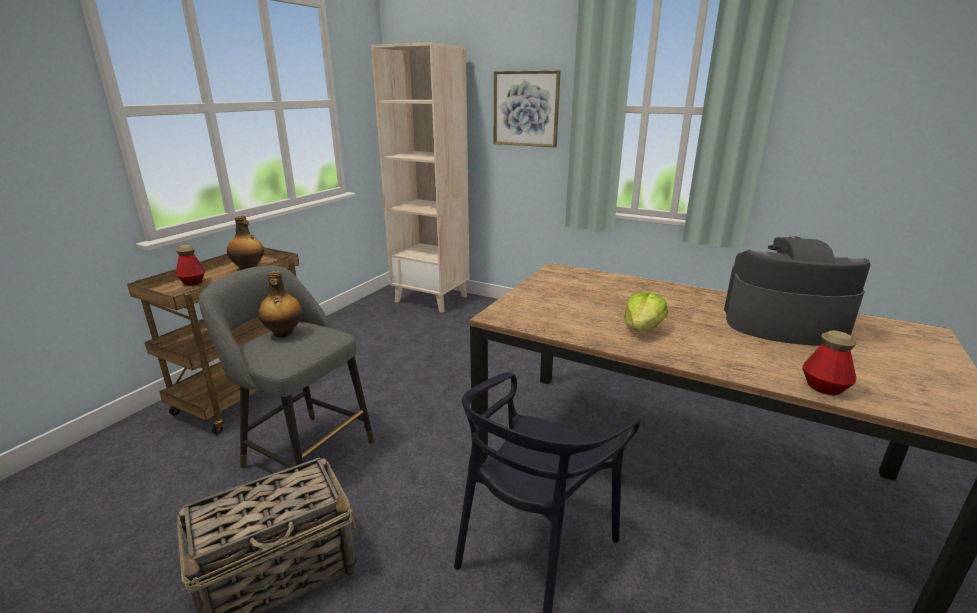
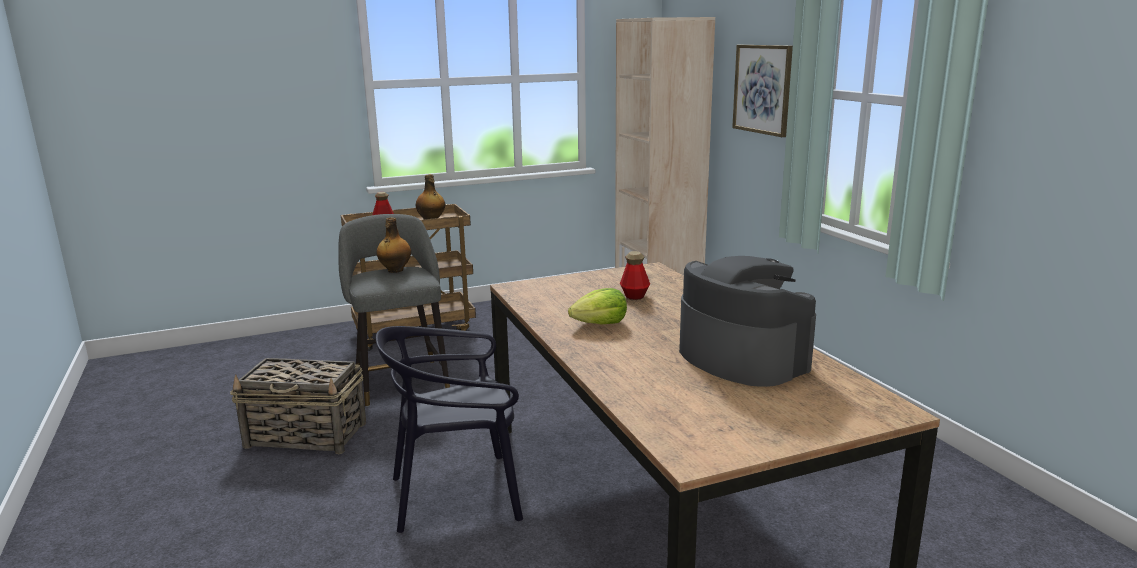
camera: 40 degrees right, 5 degrees down
bottle [802,330,856,396] -> bottle moved to [620,251,650,300]

